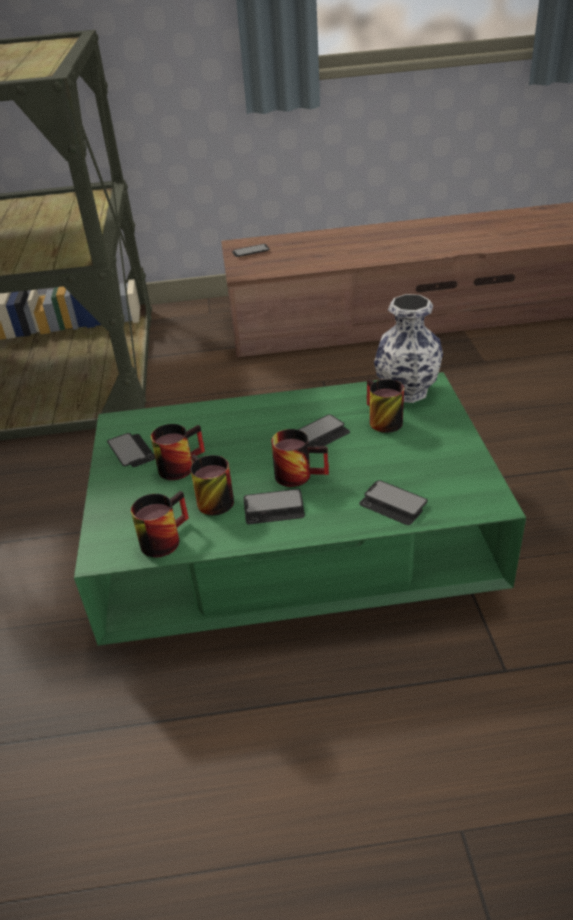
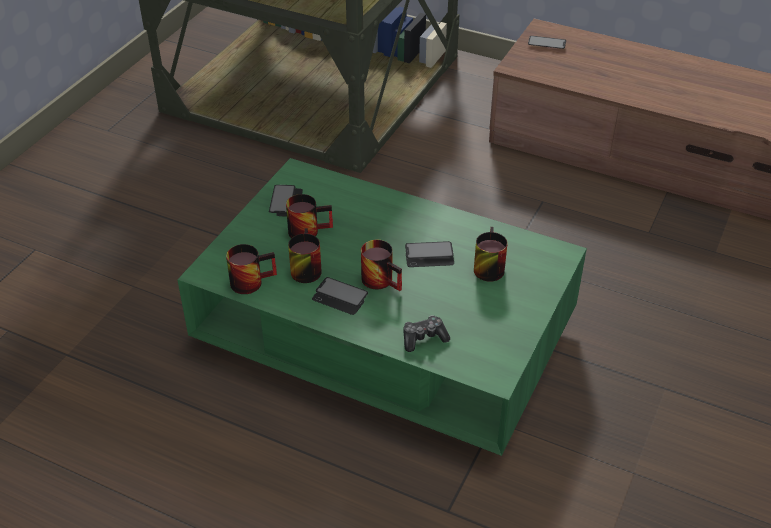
camera: 30 degrees right, 5 degrees up
phone [359,480,428,525] -> game controller [404,315,450,352]
vase [374,294,443,403] -> none

